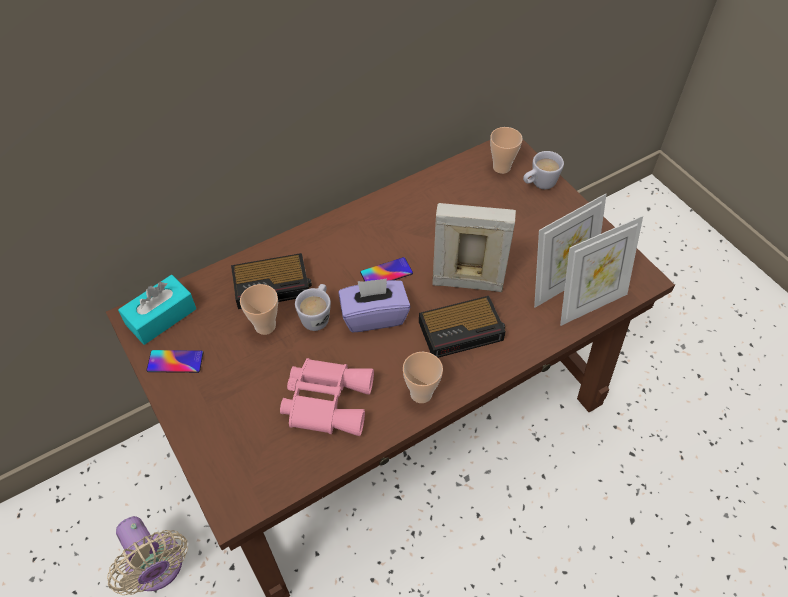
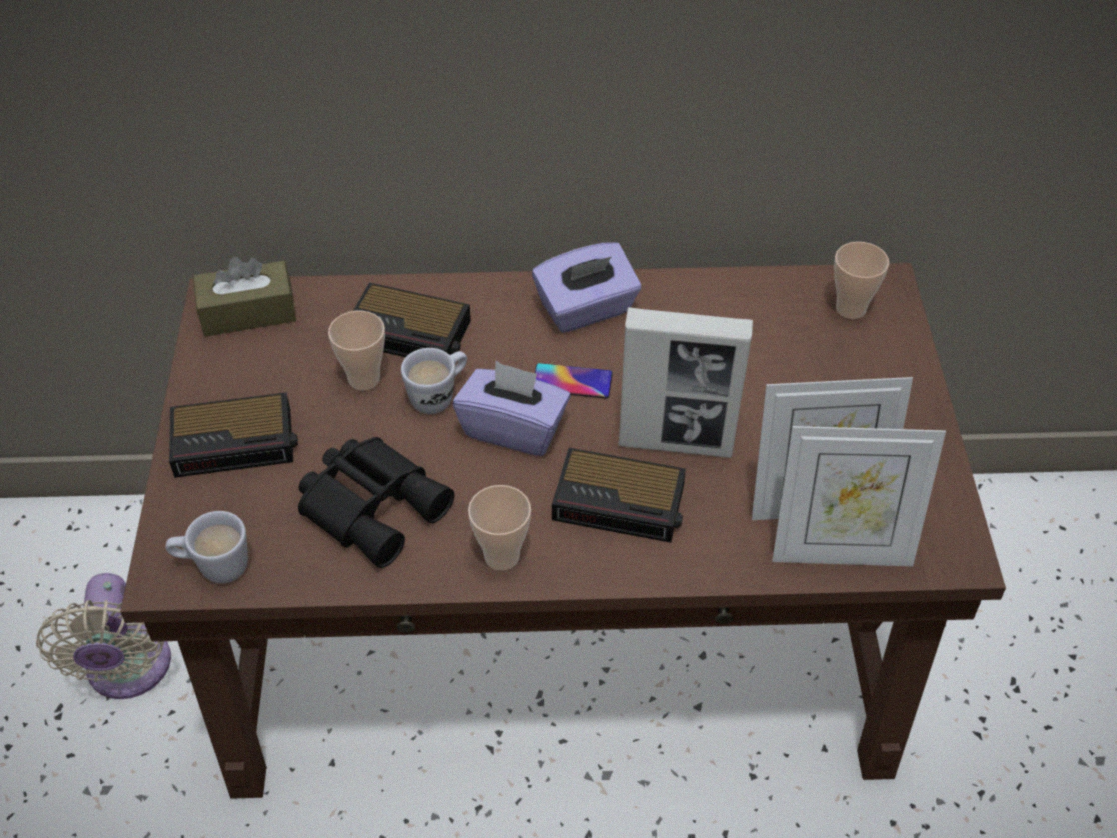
camera: 30 degrees right, 5 degrees down
turquoise tissue box [118,275,196,345] -> brown tissue box [193,257,296,337]
phone [147,350,203,373] -> none
pink binoculars [280,358,374,436] -> black binoculars [298,437,454,568]
picture frame [432,203,516,292] -> picture frame turned 150 degrees clockwise [618,307,753,458]
white mug [523,151,564,189] -> white mug moved to [165,511,248,584]
none -> alarm clock [169,392,298,478]
none -> purple tissue box [532,242,641,333]

